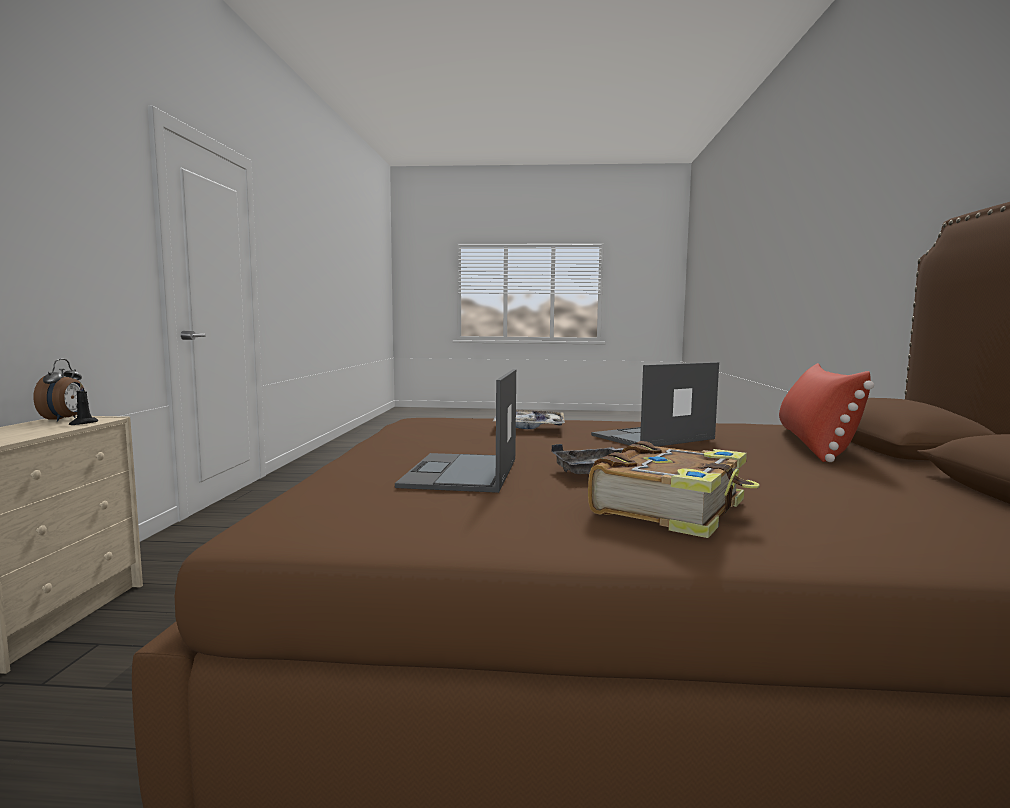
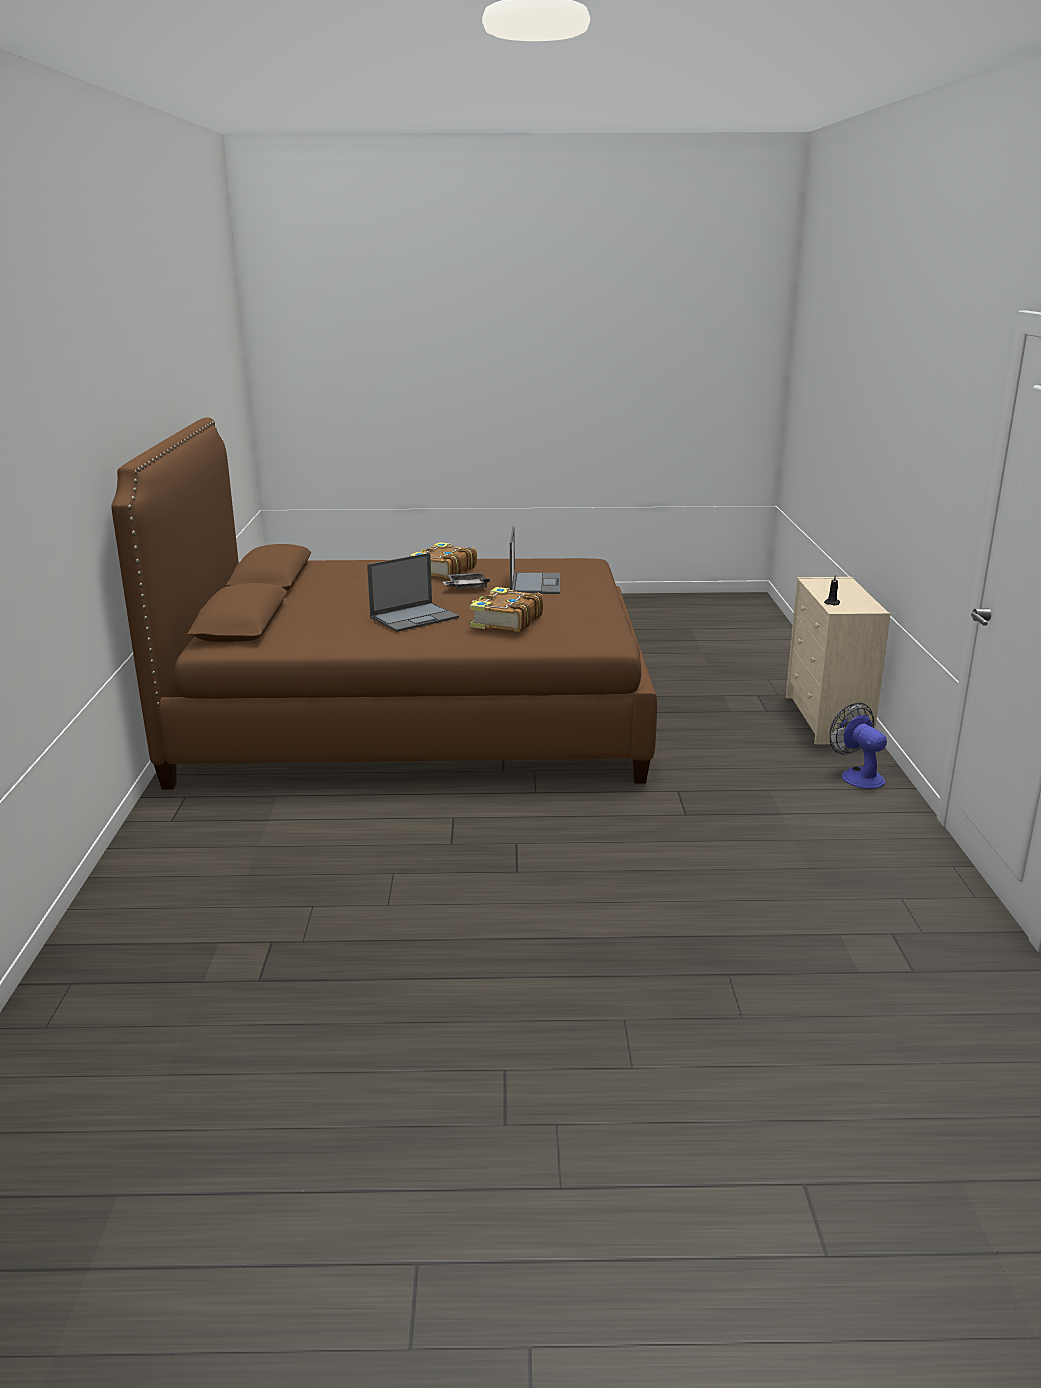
camera: 175 degrees right, 15 degrees up
alarm clock [33,359,85,422] -> none
tray [492,410,565,429] -> book [470,587,543,632]
red pillow [779,363,874,462] -> none
none -> fan [829,703,887,789]

